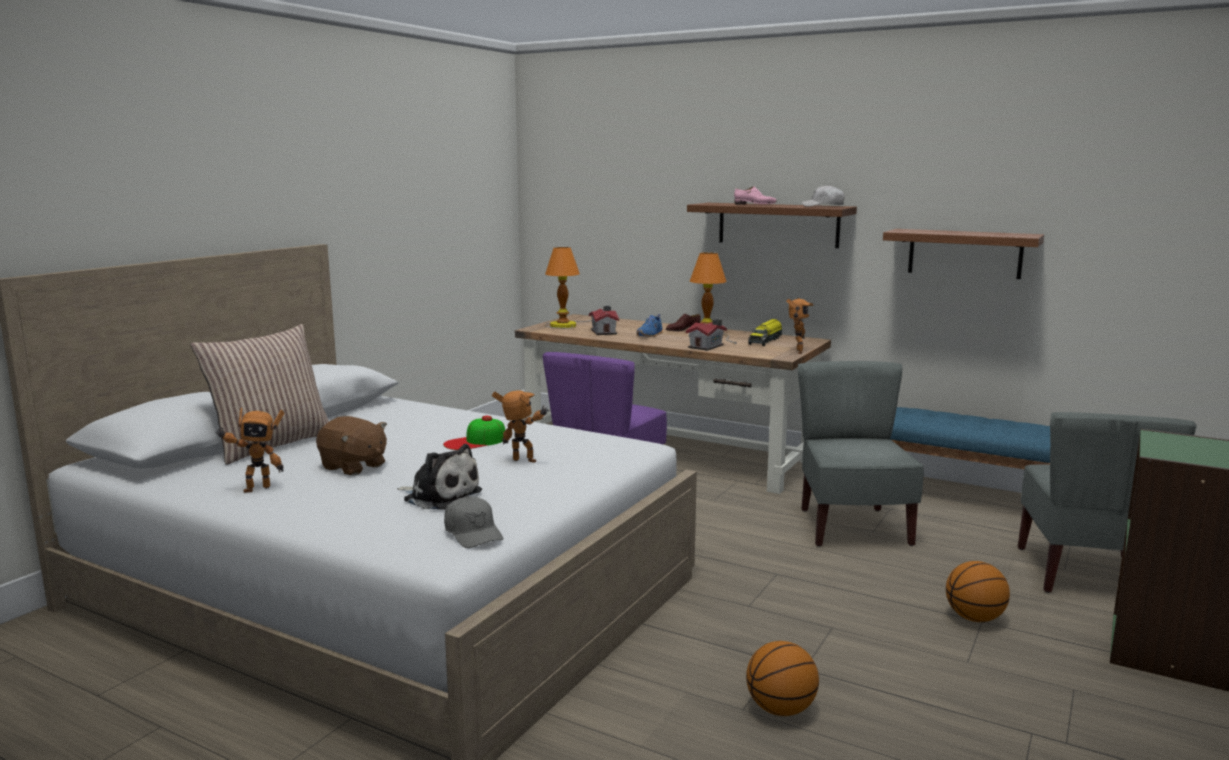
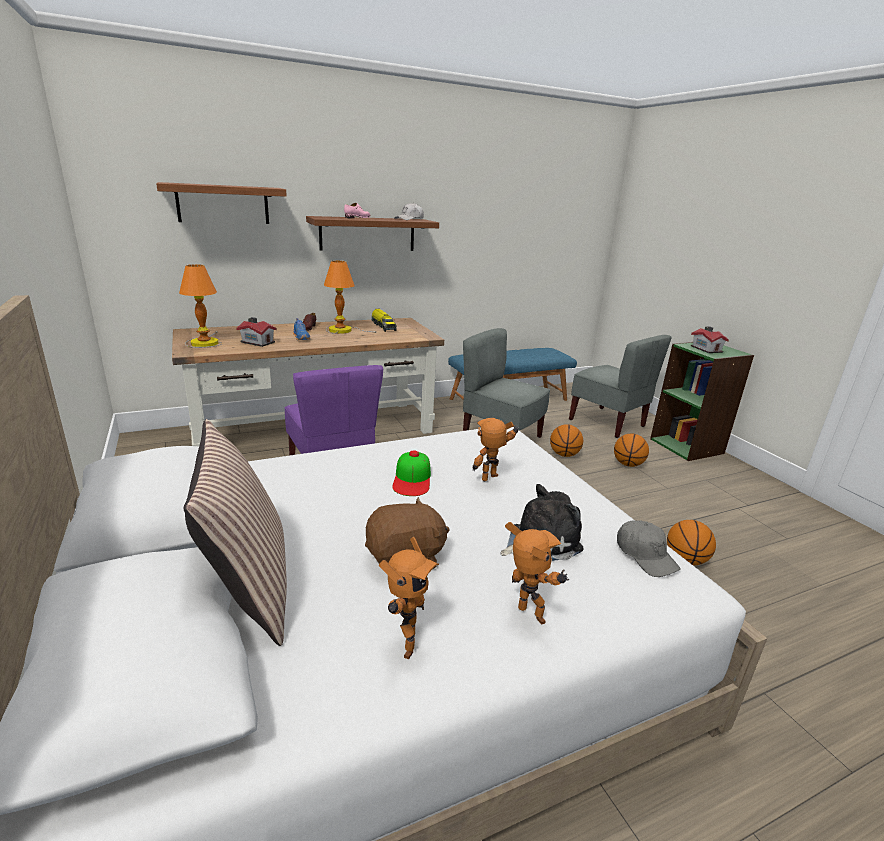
camera: 55 degrees left, 10 degrees up
grey cap [444,496,504,548] -> grey cap turned 60 degrees clockwise [617,520,681,577]
toy house [686,319,727,351] -> toy house moved to [691,326,729,353]
toy robot [786,298,814,354] -> toy robot moved to [505,522,569,625]
shelf [883,229,1044,279] -> shelf moved to [156,182,287,224]
none -> basketball [550,424,583,457]

